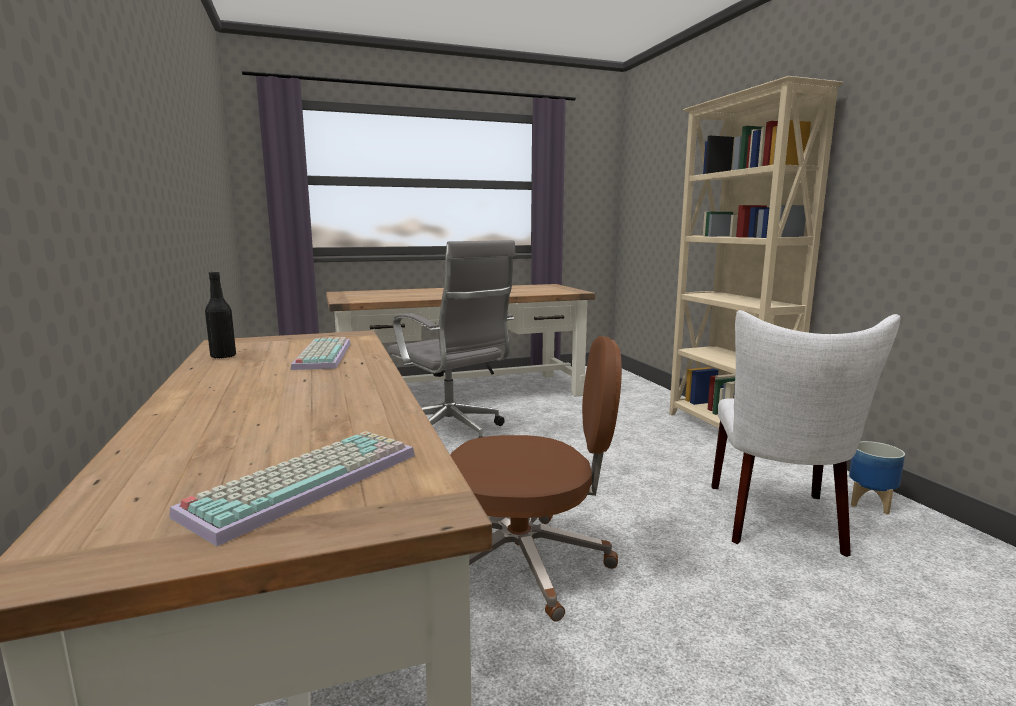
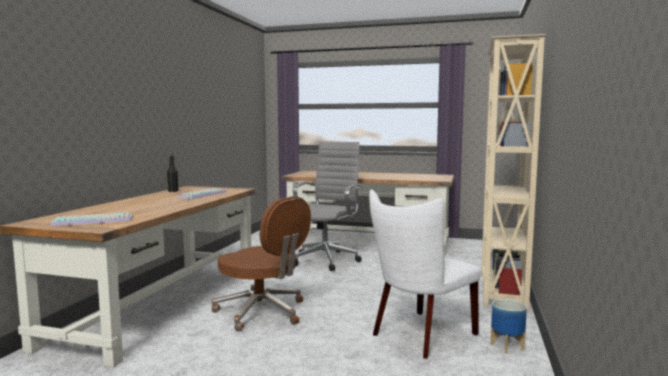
camera: 35 degrees right, 5 degrees down
grey office chair [388,240,516,438] -> grey office chair turned 150 degrees counterclockwise [293,141,363,271]

